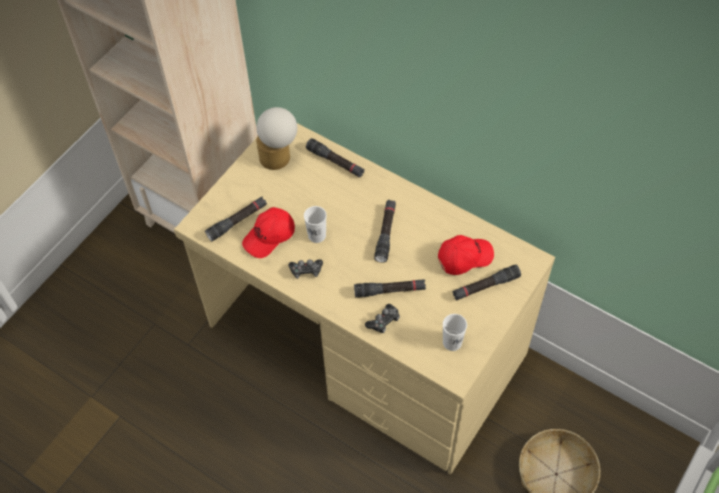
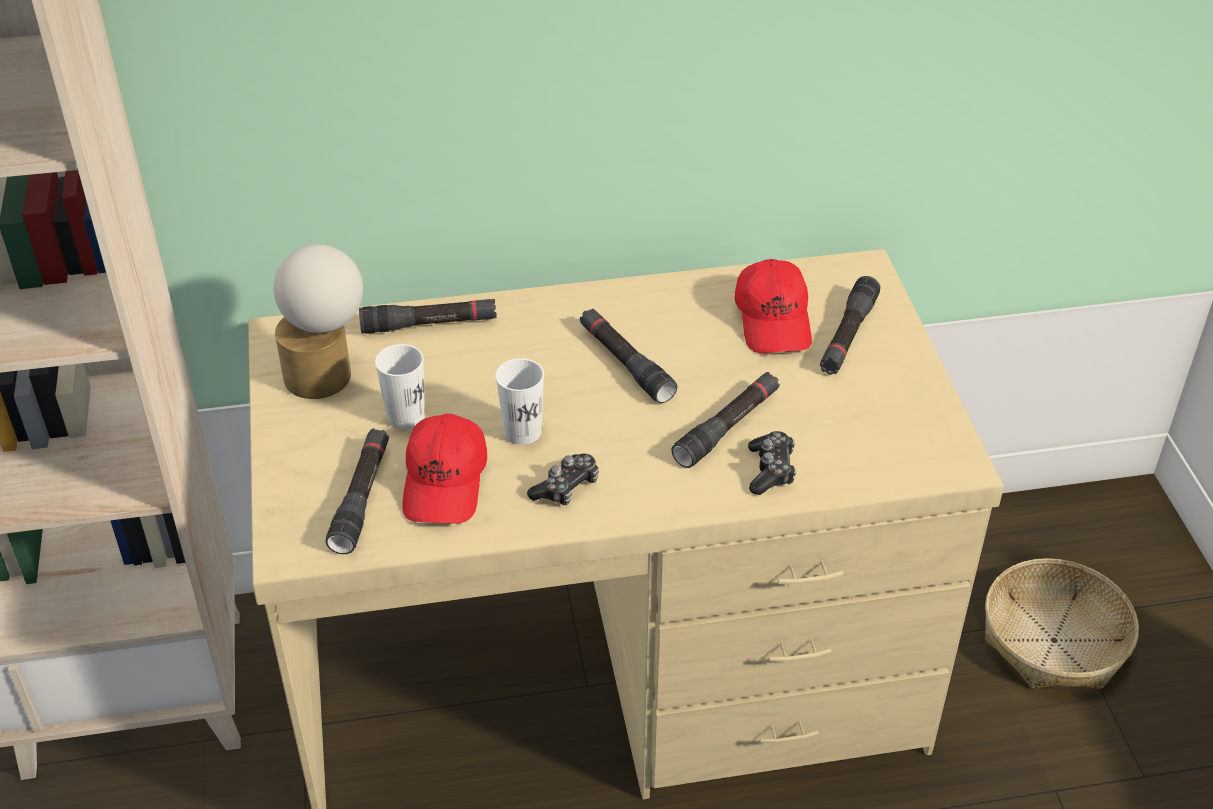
camera: 45 degrees left, 15 degrees down
red cap [438,235,494,275] -> red cap turned 150 degrees clockwise [735,259,812,353]
white cup [443,314,467,351] -> white cup moved to [375,344,425,430]

